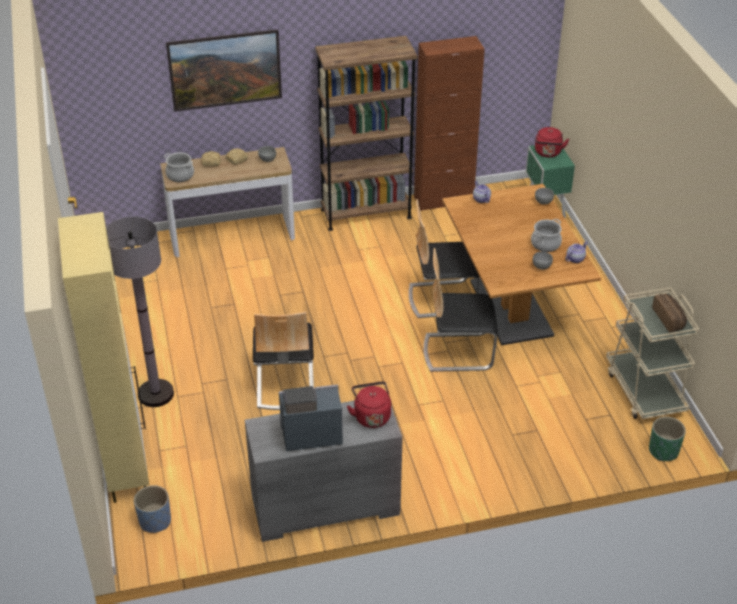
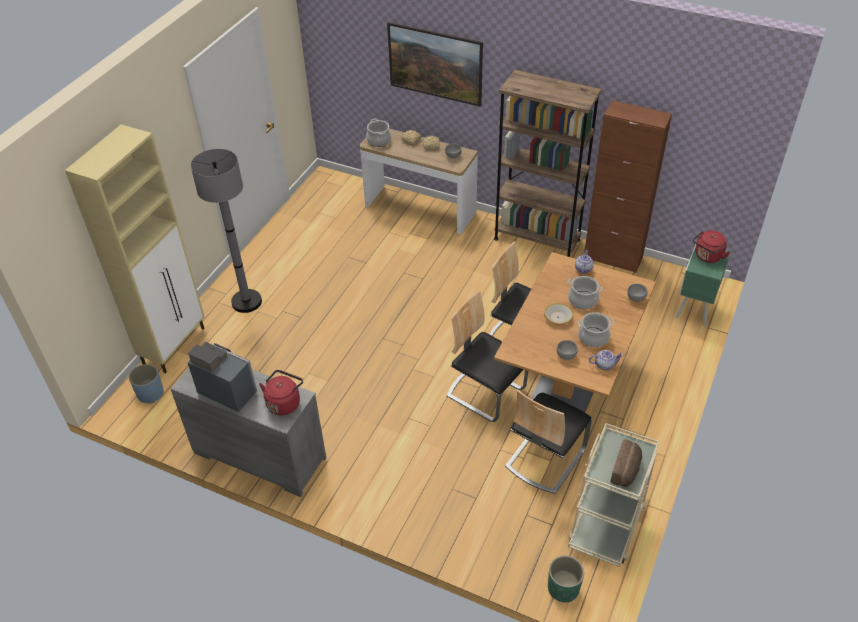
camera: 40 degrees right, 5 degrees up
chair [253,312,314,410] -> chair moved to [505,390,592,494]
none -> bowl [544,303,574,325]
none -> cooking pot [568,276,603,309]

